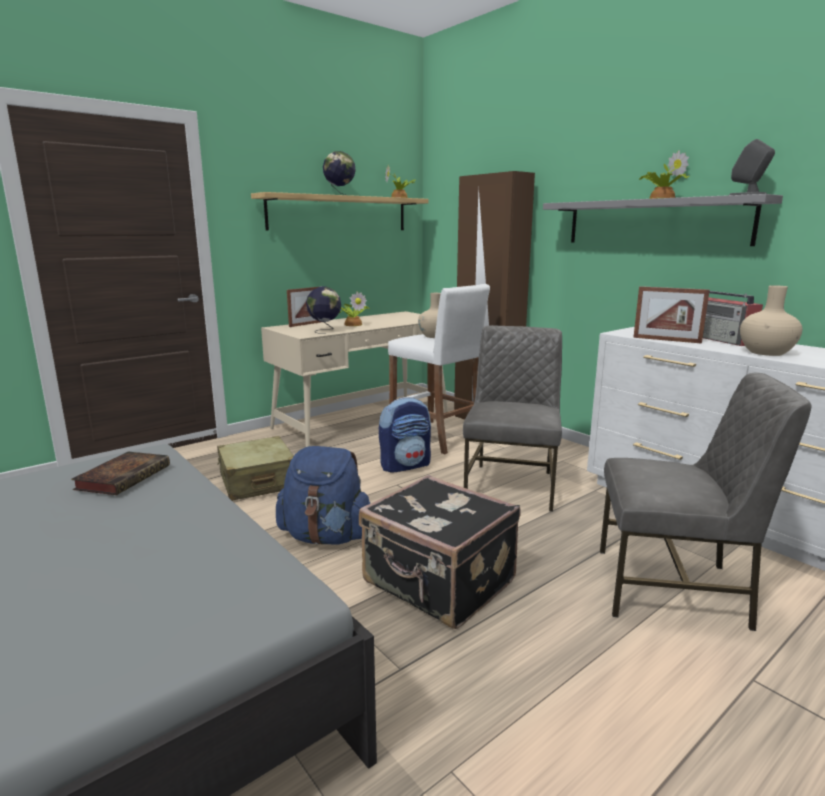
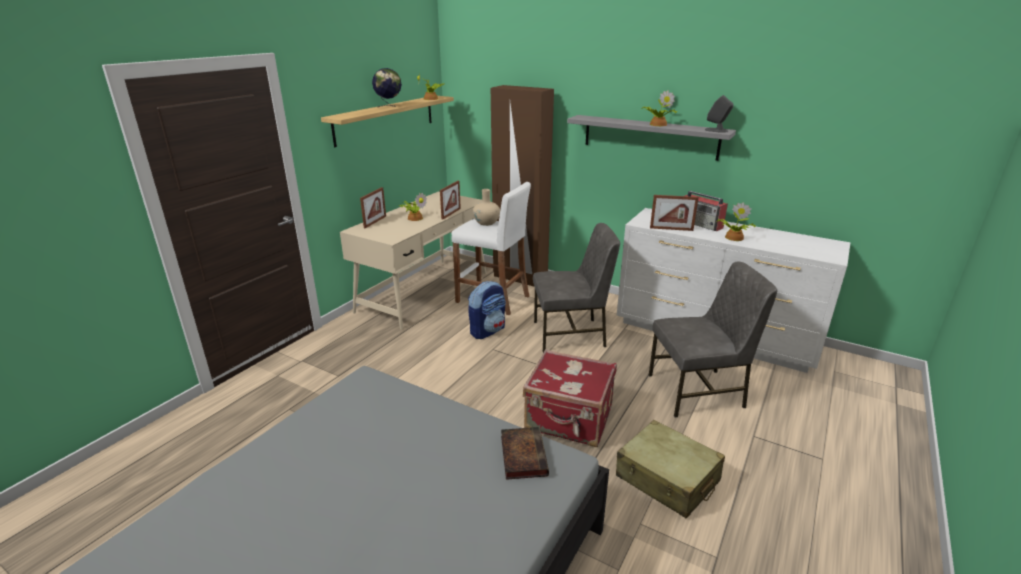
camera: 20 degrees left, 10 degrees up
book [71,452,170,495] -> book moved to [501,427,549,480]
beige suitcase [217,436,294,501] -> beige suitcase moved to [616,420,725,518]
blue backpack [276,446,370,544] -> none
globe [306,286,341,334] -> none
black suitcase [359,475,520,629] -> red suitcase [523,349,617,447]
grey chair [463,325,562,512] -> grey chair turned 90 degrees clockwise [533,223,620,352]
beige vase [740,285,802,356] -> potted plant [717,202,756,241]
none -> picture frame [440,181,461,220]

